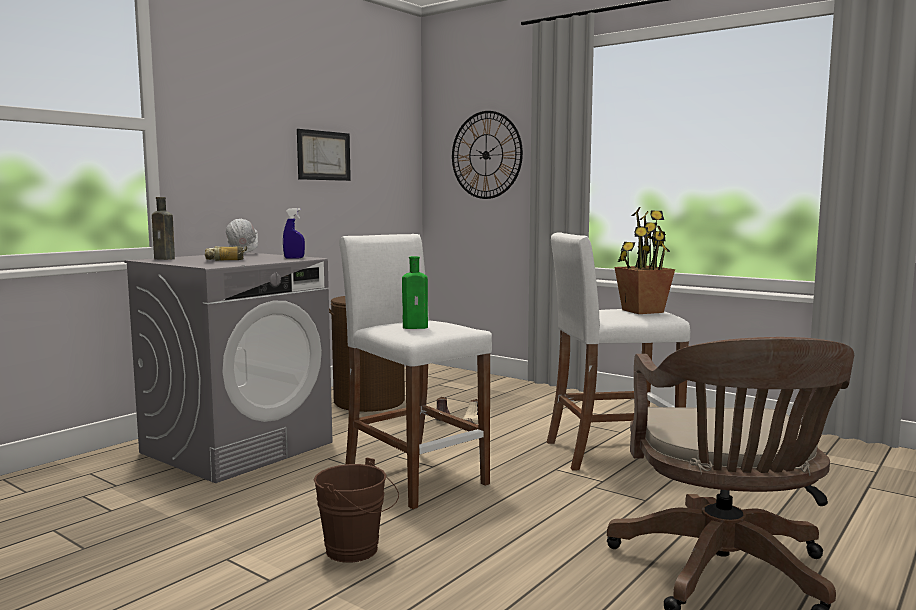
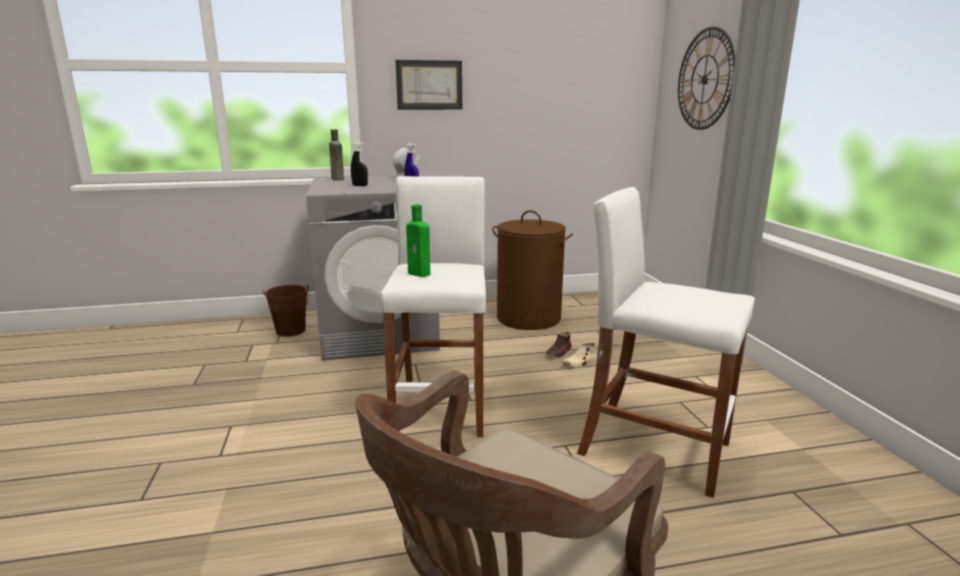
camera: 40 degrees right, 10 degrees up
power drill [205,246,247,261] -> black spray bottle [351,142,368,186]
picture [297,129,351,181] -> picture moved to [395,60,462,110]
brown bucket [314,458,399,563] -> brown bucket moved to [263,284,309,337]
potted plant [615,207,675,314] -> none

